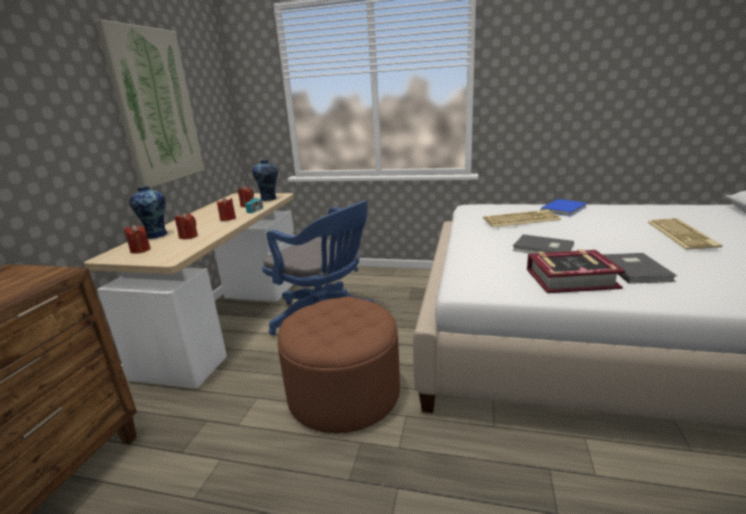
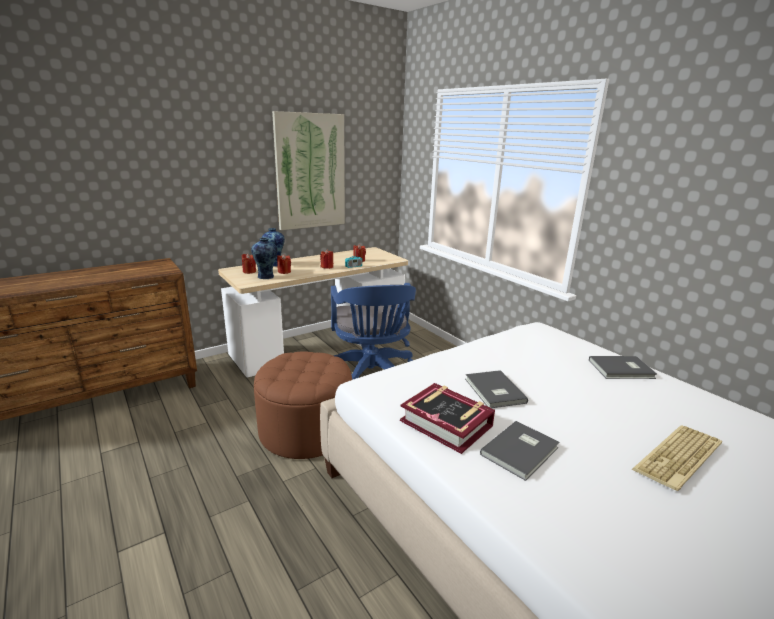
camera: 40 degrees right, 0 degrees up
vase [252,159,278,201] -> vase moved to [251,238,278,279]
keyboard [483,210,561,227] -> none
blue book [541,199,587,216] -> grey book [589,356,657,379]

